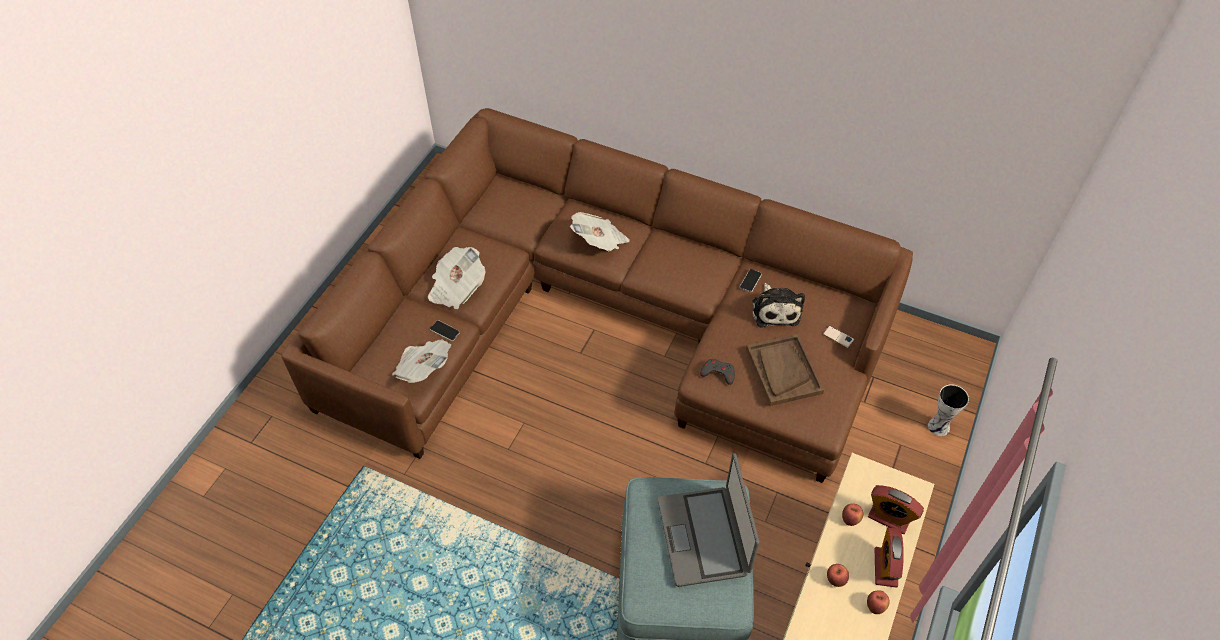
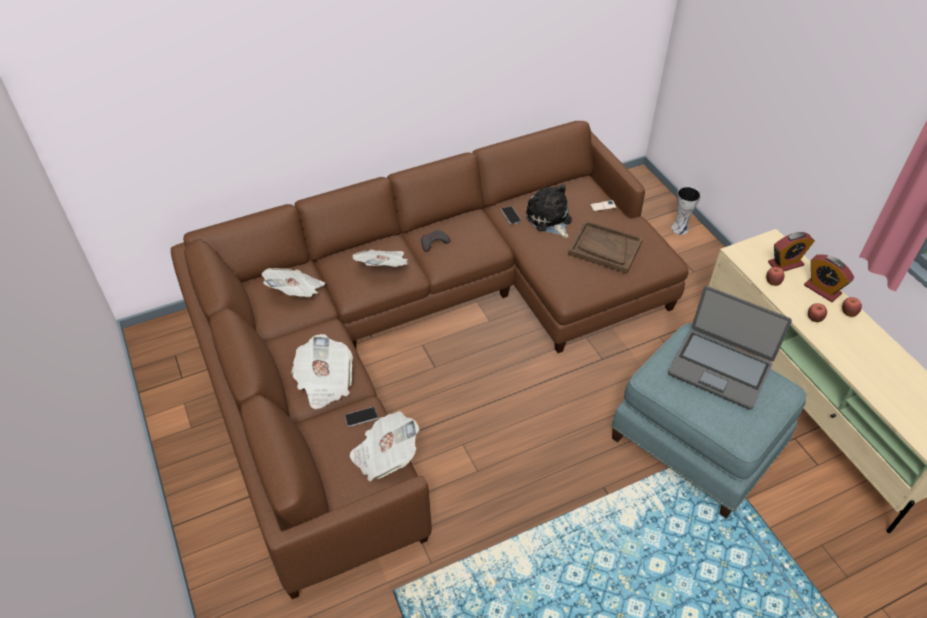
camera: 50 degrees left, 5 degrees down
grey game controller [700,359,735,385] -> grey game controller moved to [421,230,451,252]
plush toy [752,283,805,327] -> plush toy turned 150 degrees counterclockwise [526,184,572,238]
none -> newspaper [261,268,325,298]

